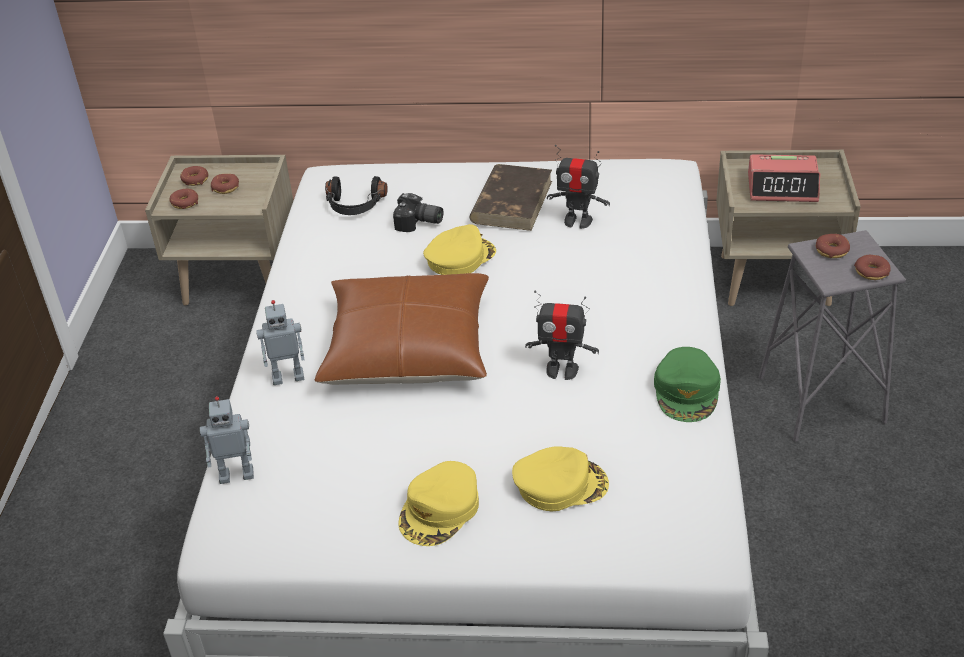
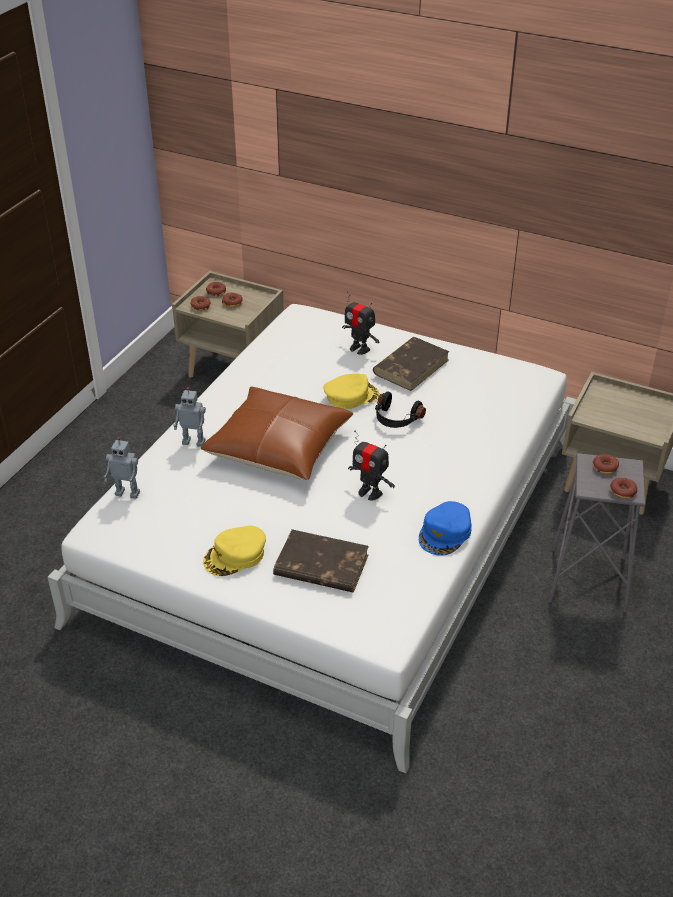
camera: 20 degrees right, 0 degrees up
black headphones [325,176,388,215] -> black headphones moved to [375,392,426,428]
camera [393,193,444,232] -> none
yellow cap [512,446,609,511] -> brown book [273,529,369,592]
toy robot [547,145,610,229] -> toy robot moved to [342,291,380,355]
green cap [654,347,721,422] -> blue cap [419,501,472,556]
alarm clock [748,154,821,202] -> none

